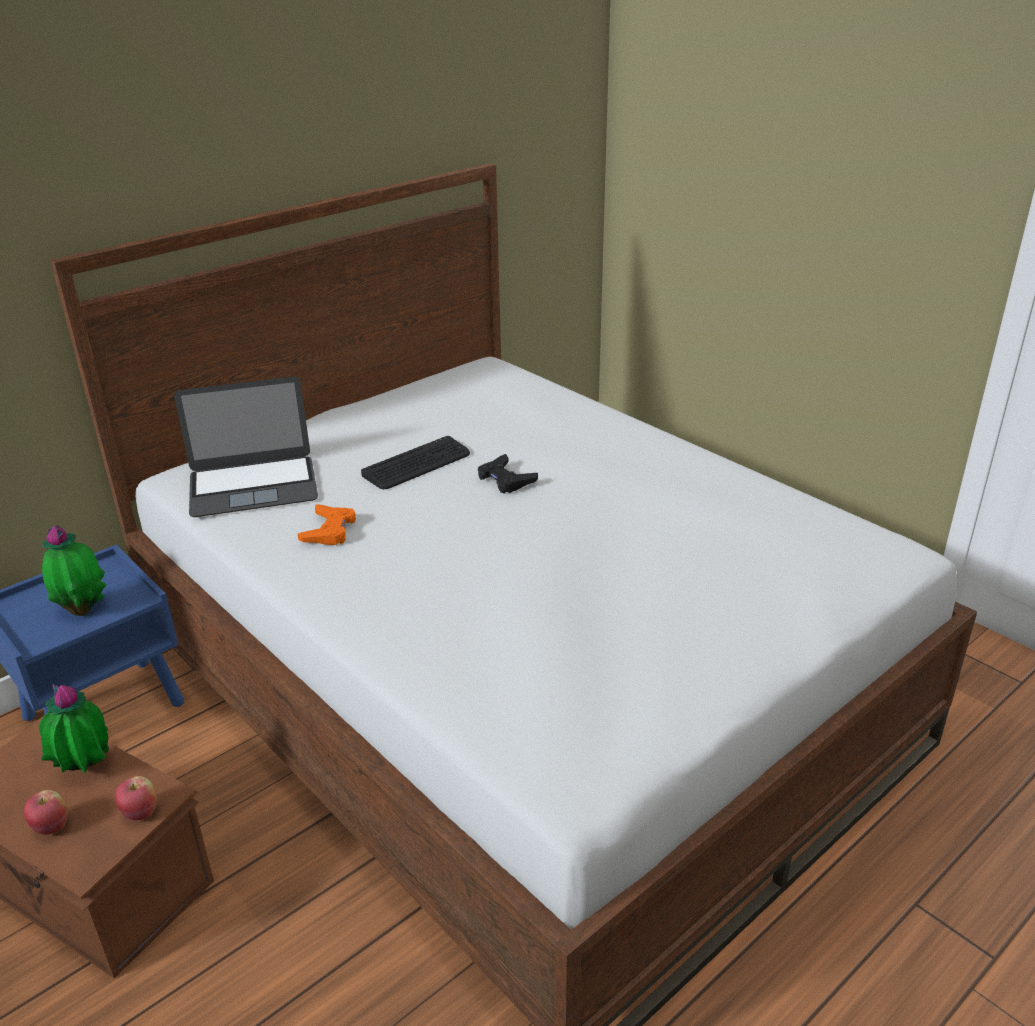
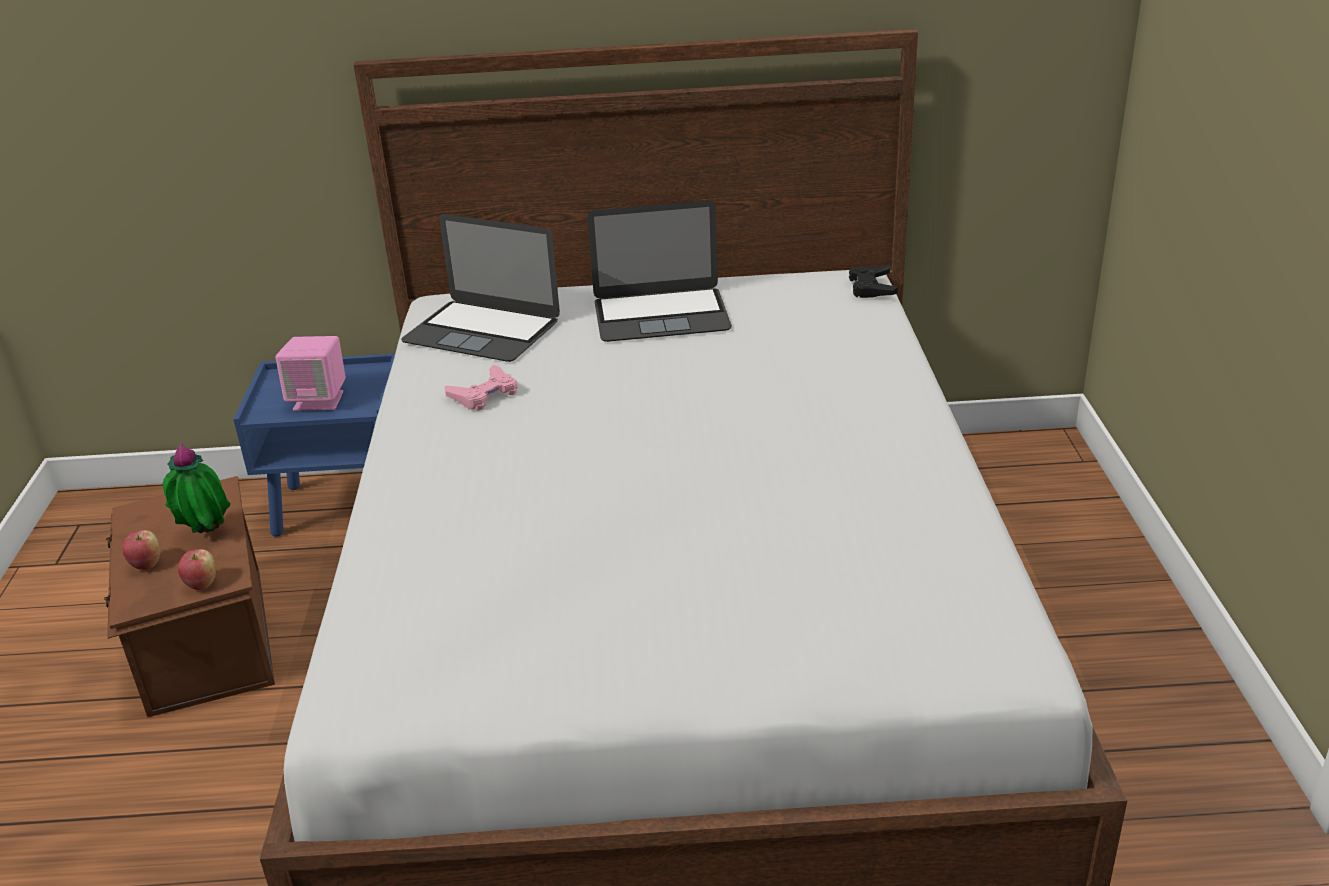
camera: 40 degrees right, 0 degrees up
potted plant [42,525,107,616] -> pink speaker [275,336,346,411]
orange game controller [298,504,356,545] -> pink game controller [445,365,517,411]
keyboard [361,436,470,489] -> none
black game controller [478,454,538,494] -> black game controller moved to [849,265,898,298]
none -> laptop [587,201,732,342]

